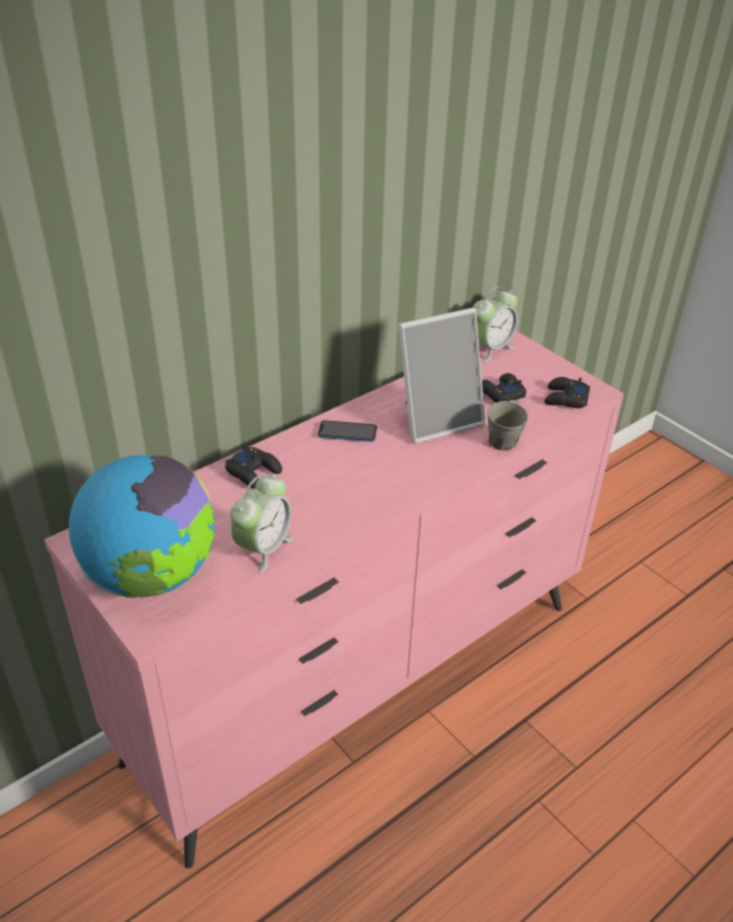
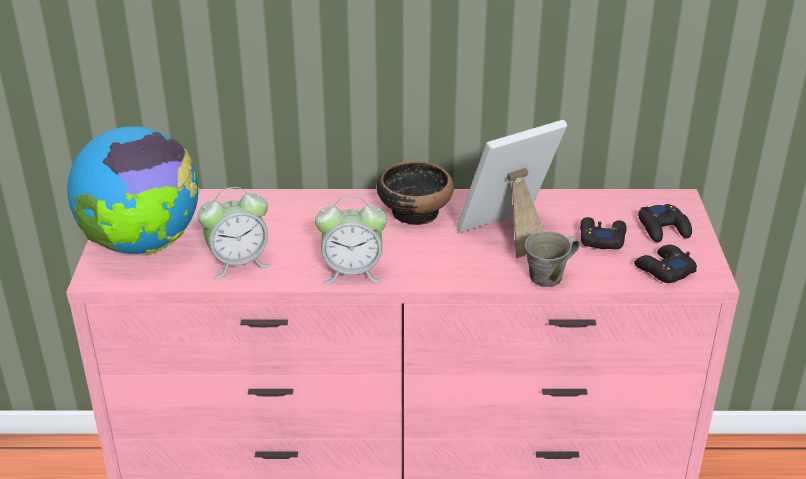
camera: 40 degrees right, 5 degrees down
black game controller [225,447,282,489] -> black game controller moved to [638,204,692,242]
phone [318,420,377,442] -> bowl [377,161,454,225]
picture frame [398,308,485,444] -> picture frame turned 135 degrees clockwise [457,120,567,258]
alarm clock [472,287,518,362] -> alarm clock moved to [315,196,387,283]

